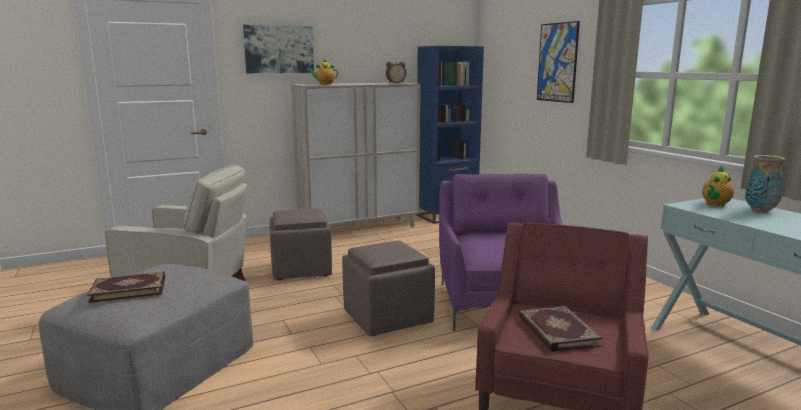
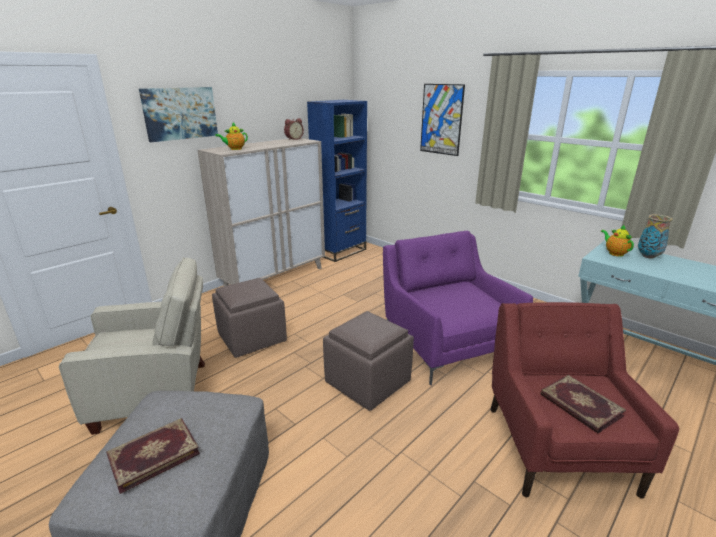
camera: 20 degrees left, 10 degrees up
teapot [702,166,734,206] -> teapot turned 135 degrees clockwise [601,224,634,257]

